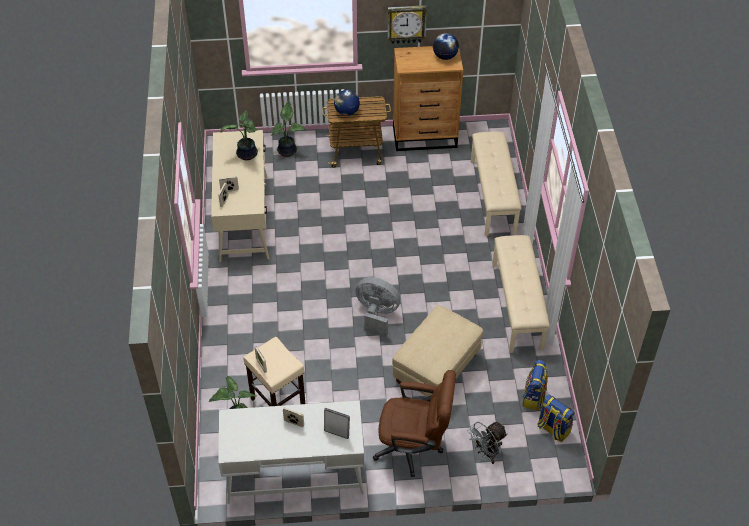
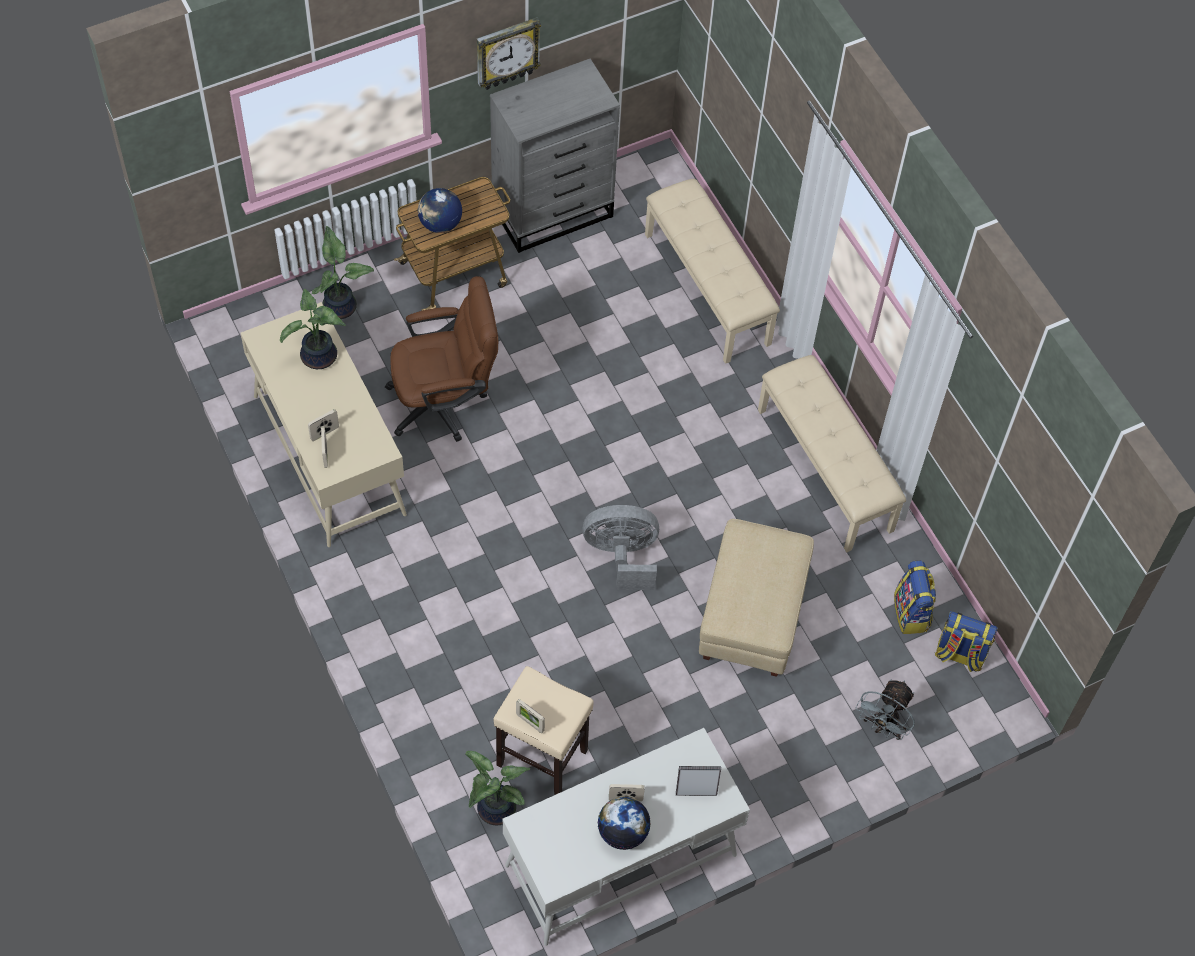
camera: 25 degrees left, 10 degrees up
brown office chair [373,370,456,477] -> brown office chair moved to [385,276,498,442]
brown dresser [393,46,463,151] -> grey dresser [490,59,620,253]
globe [433,33,459,60] -> globe moved to [598,796,650,850]

